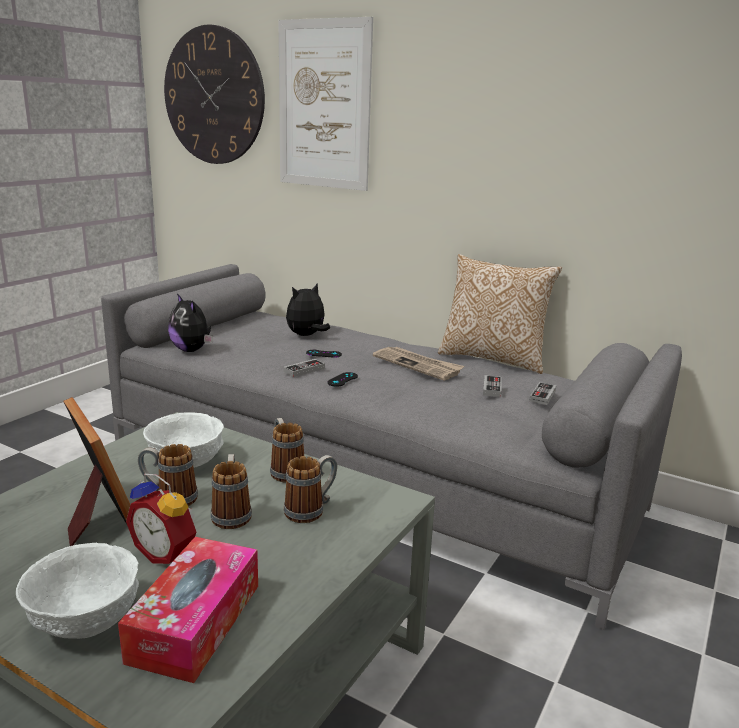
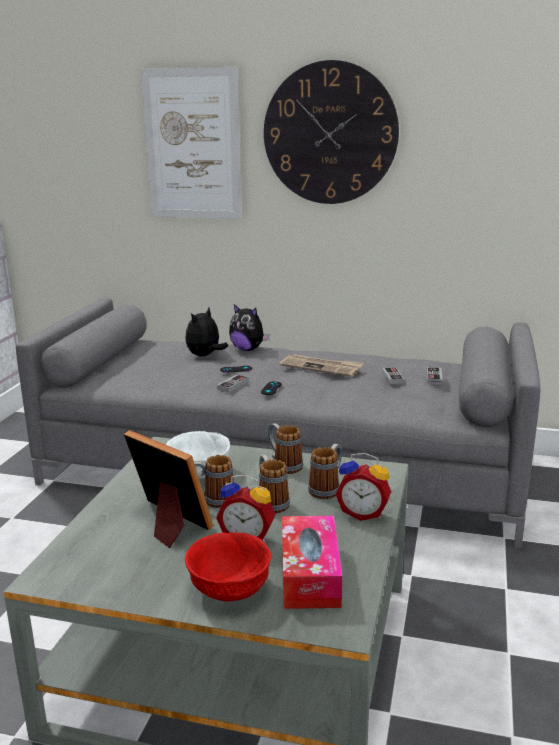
camera: 15 degrees left, 0 degrees up
white bowl [16,543,139,639] -> red bowl [185,532,271,601]
wall clock [164,24,265,164] -> wall clock moved to [264,60,399,204]
plush toy [168,293,213,352] -> plush toy moved to [229,304,270,351]
pillow [438,254,562,374] -> none
none -> alarm clock [335,453,391,521]

